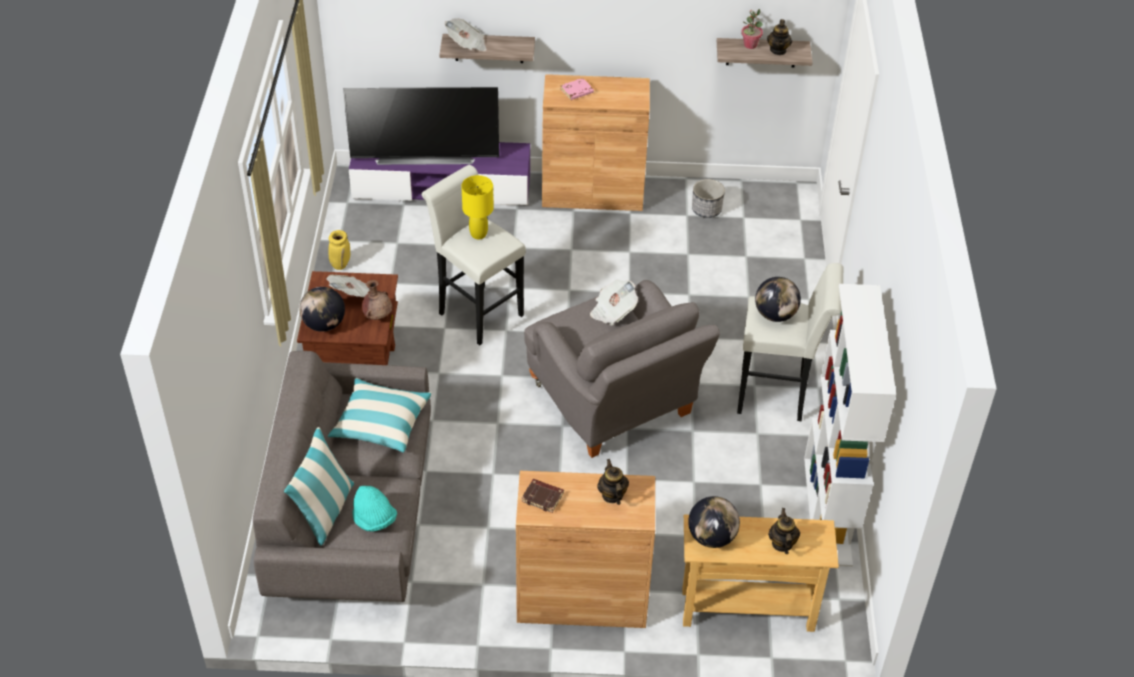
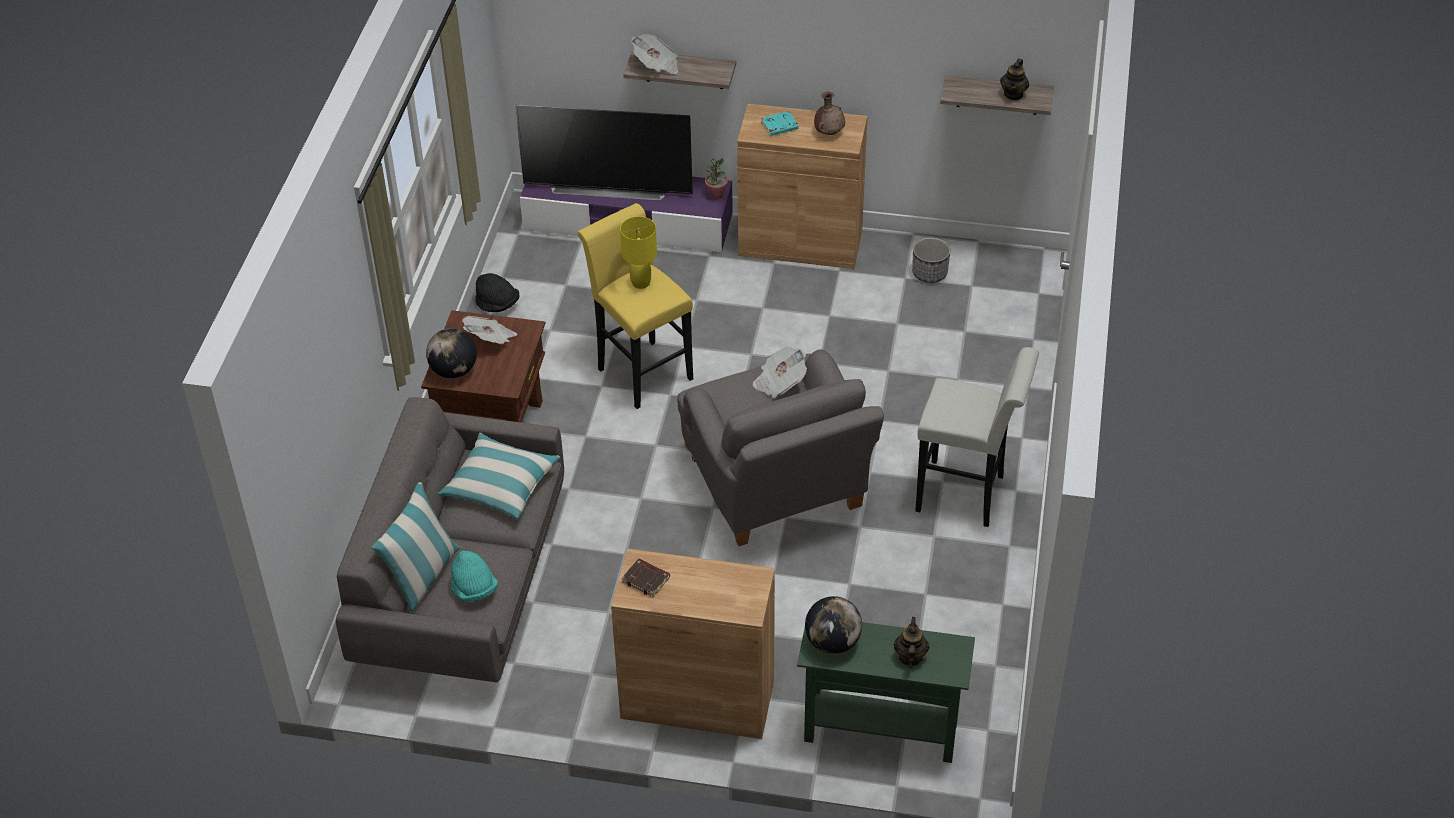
camera: 10 degrees right, 0 degrees up
yellow vase [328,230,350,270] -> black hat [475,273,520,312]
brown vase [362,280,392,320] -> brown vase moved to [814,92,845,135]
white stool [421,165,526,346] -> yellow stool [577,203,693,409]
pink book [560,78,594,100] -> turquoise book [761,111,799,136]
teapot [597,459,629,505] -> none
beige console table [682,515,839,632] -> green console table [797,622,975,763]
potted plant [741,9,763,49] -> potted plant moved to [705,158,728,199]
globe [755,277,801,322] -> none
white bookcase [804,284,896,567] -> none

